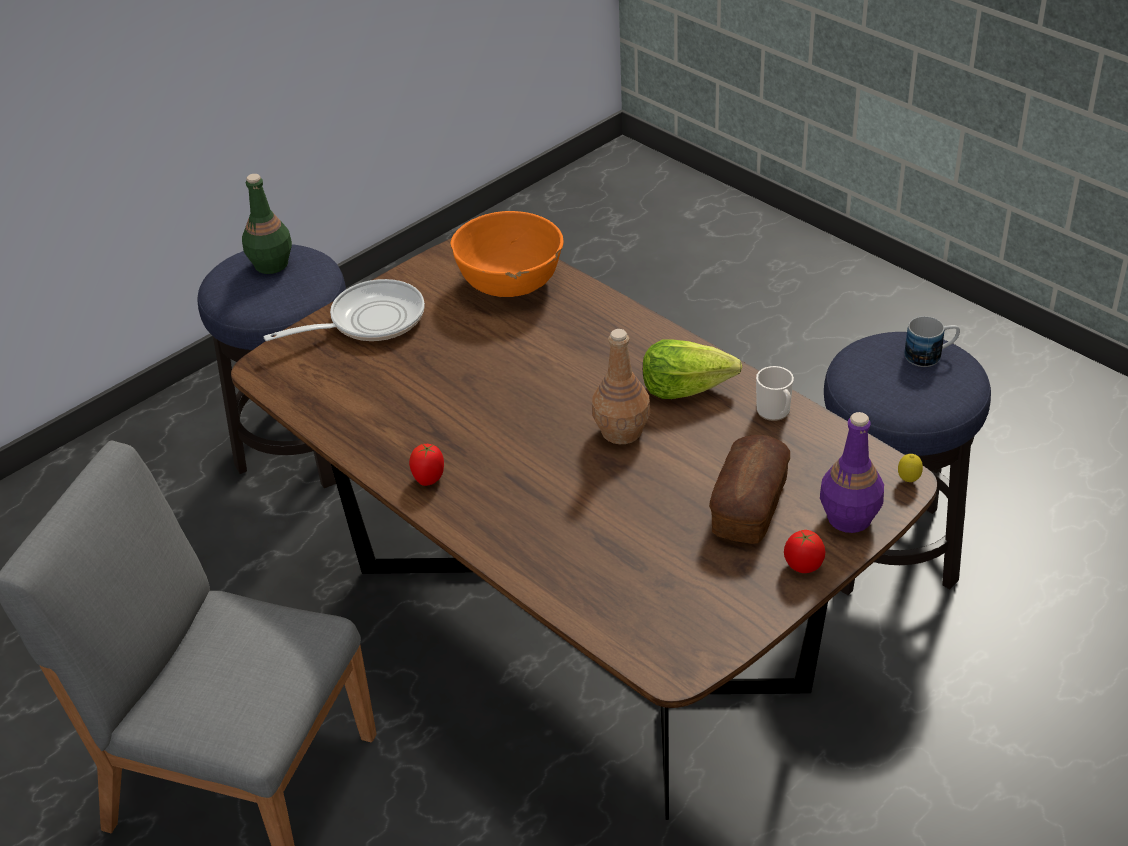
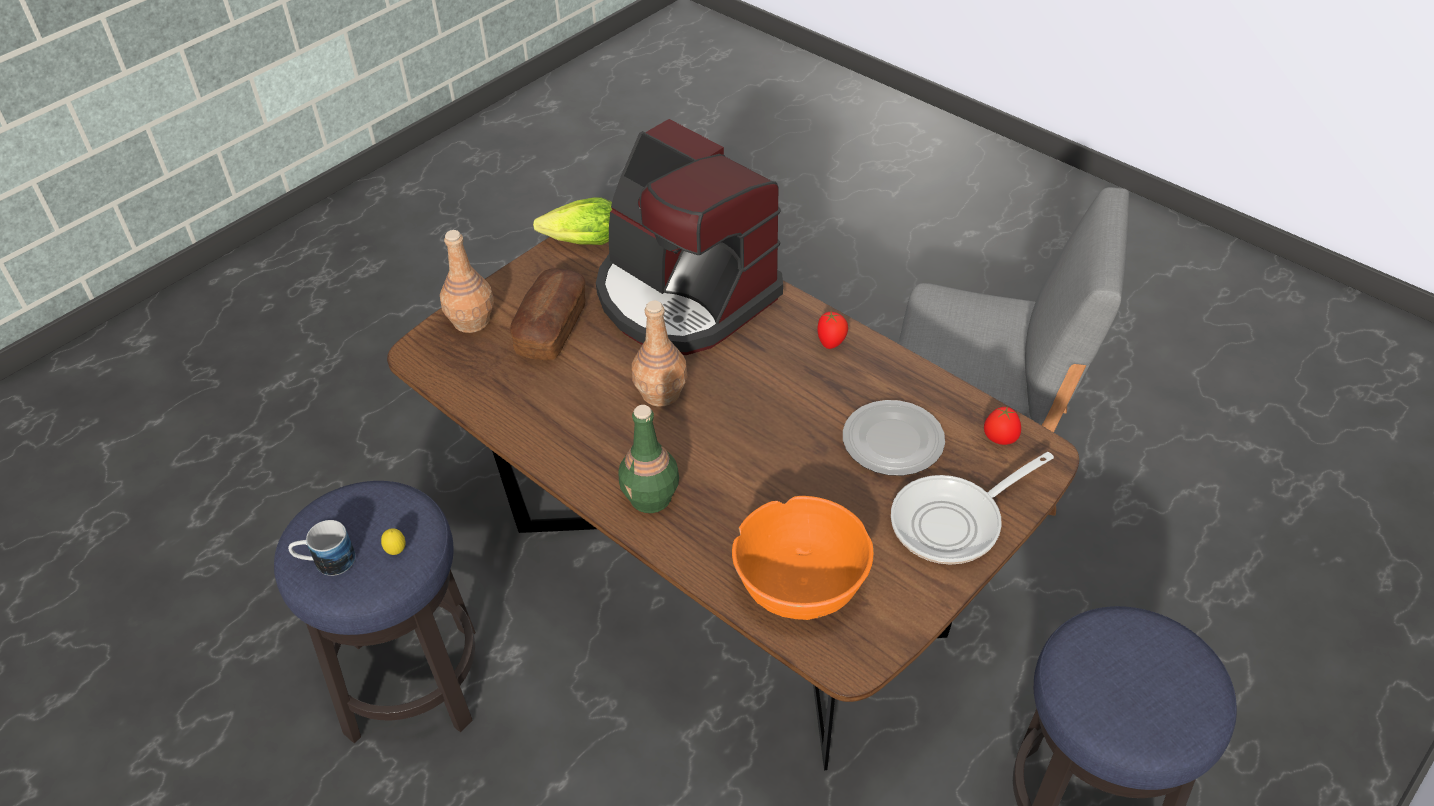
camera: 175 degrees right, 5 degrees up
green bottle [242,174,292,274] -> green bottle moved to [618,405,679,513]
lettuce [643,339,742,399] -> lettuce moved to [533,197,613,245]
mug [756,366,794,421] -> none
tomato [784,530,825,573] -> tomato moved to [984,406,1021,445]
purple bottle [820,412,884,533] -> brown bottle [440,230,494,333]
lemon [898,454,923,482] -> lemon moved to [381,528,406,555]
none -> coffee machine [596,119,783,355]
none -> plate [843,400,945,476]

